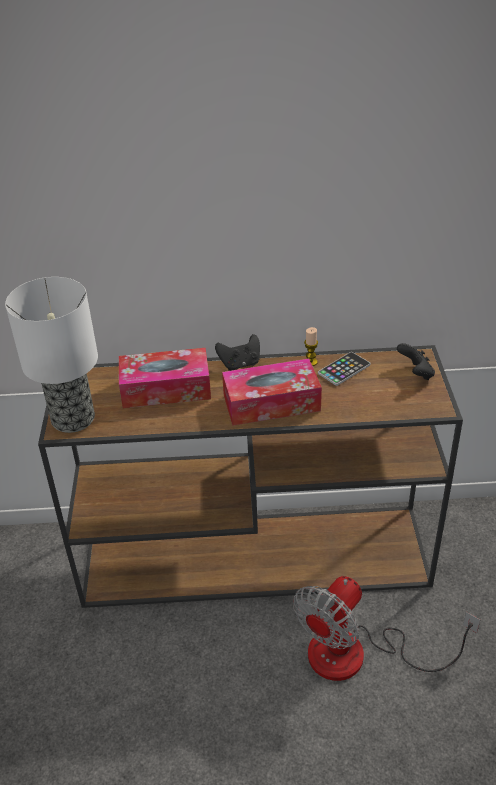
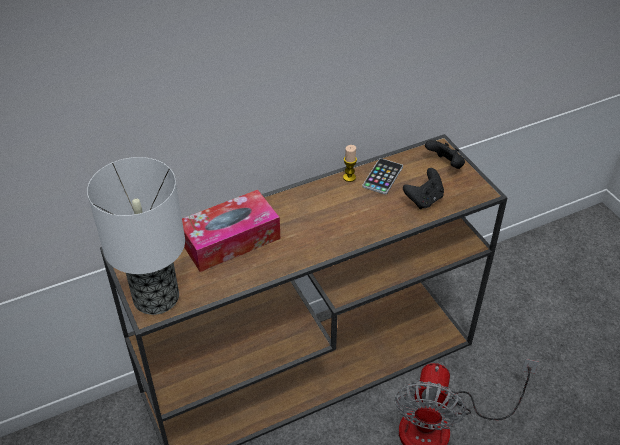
camera: 25 degrees left, 5 degrees up
black game controller [215,334,260,371] -> black game controller moved to [403,168,444,209]
tissue box [222,359,322,426] -> none

